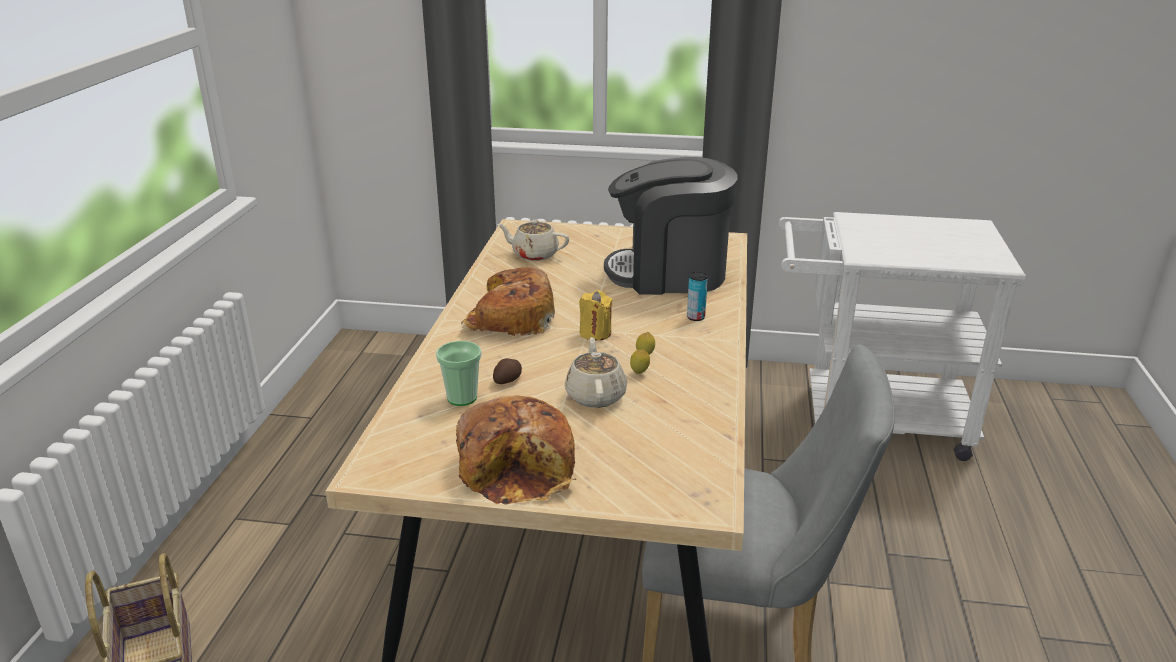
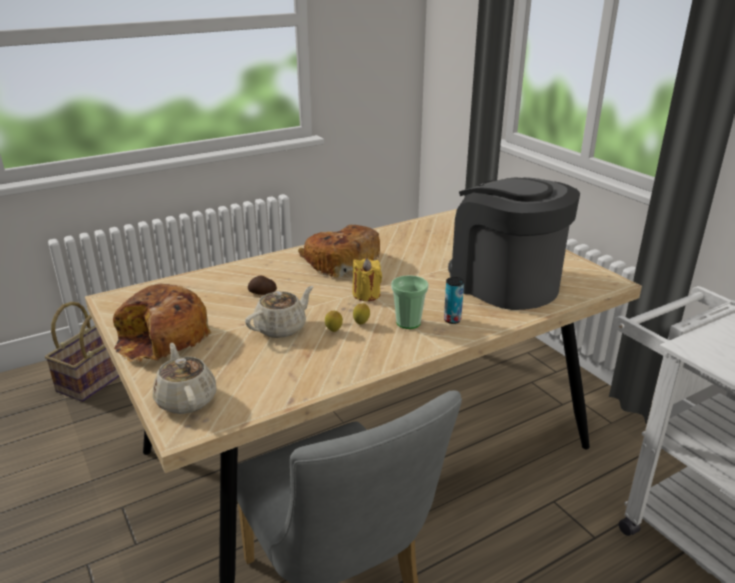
camera: 50 degrees right, 0 degrees up
cup [436,341,482,406] -> cup moved to [391,275,429,329]
beige teapot [497,220,569,261] -> beige teapot moved to [153,343,216,414]

